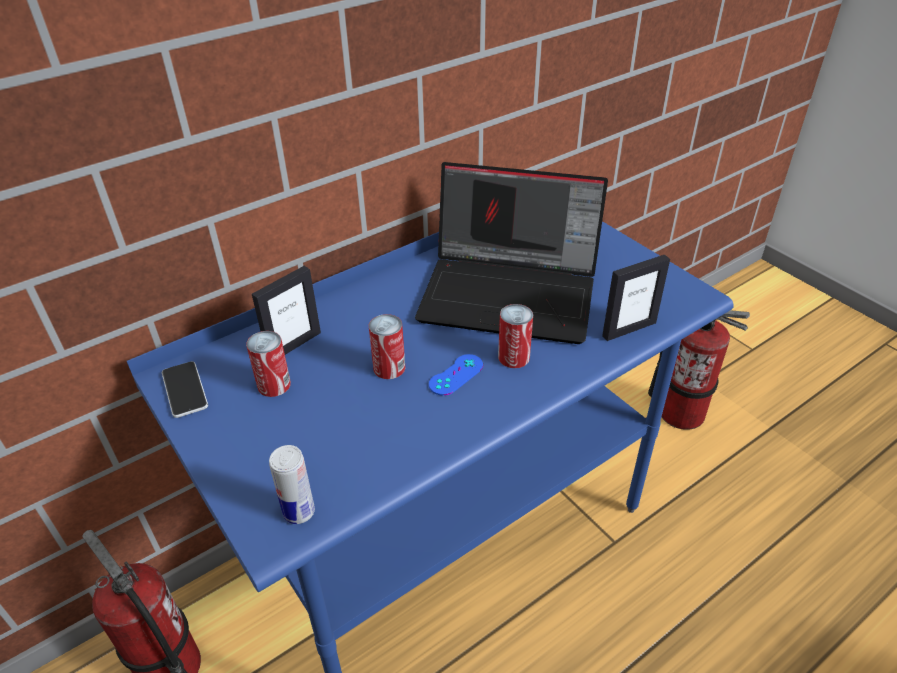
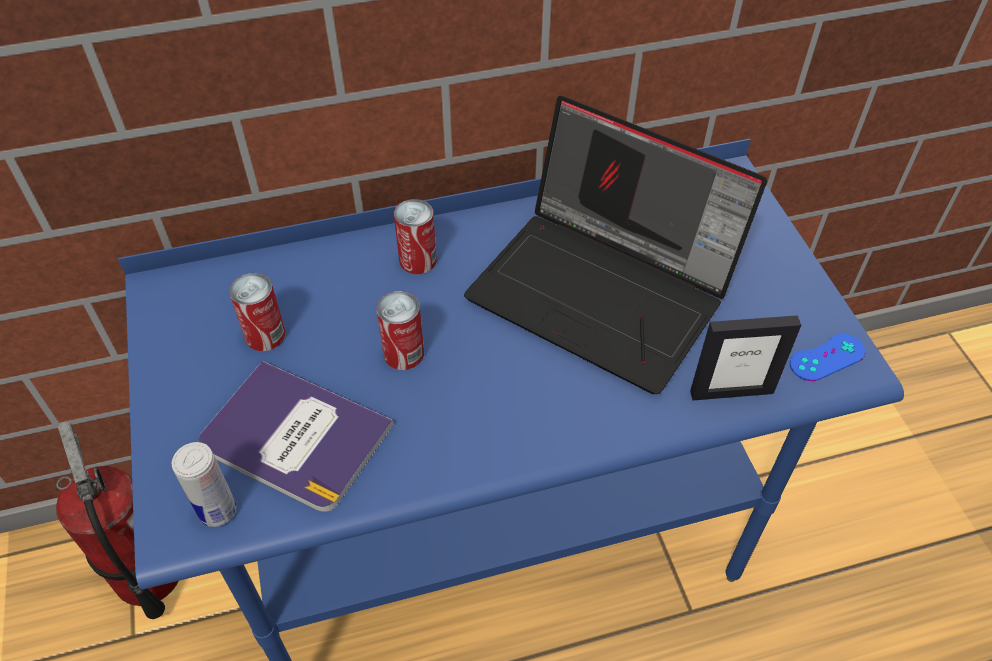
camera: 20 degrees right, 10 degrees up
phone [162,361,208,418] -> none
picture frame [252,266,321,355] -> none
blue game controller [429,354,483,396] -> blue game controller moved to [790,334,865,381]
can [498,304,533,368] -> can moved to [394,199,437,274]
fire extinguisher [648,310,750,430] -> none
none -> book [198,361,393,512]

